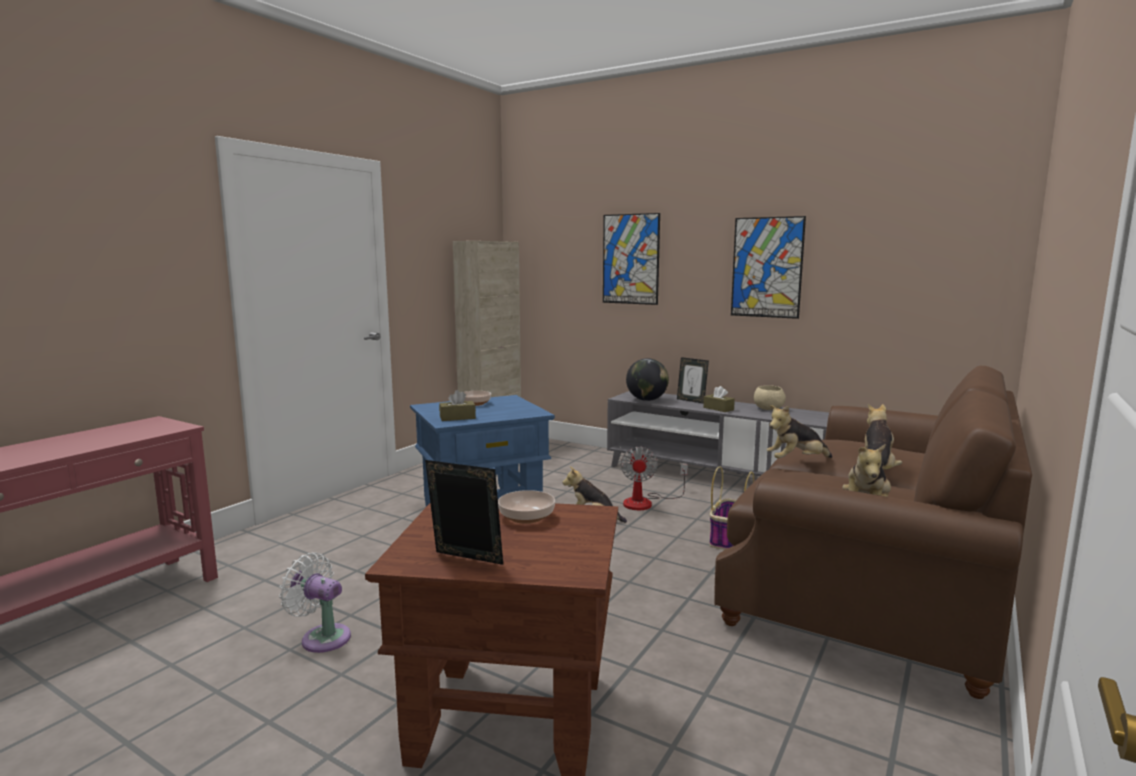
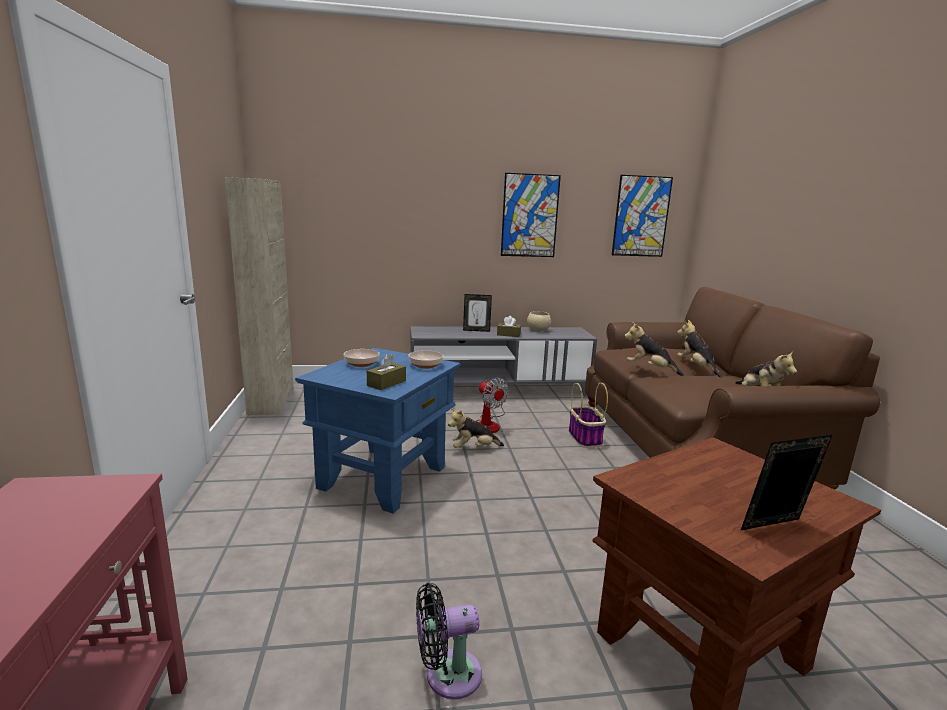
camera: 40 degrees left, 5 degrees up
white fan [279,553,351,653] -> black fan [416,583,482,700]
bowl [498,490,555,524] -> bowl moved to [408,350,444,369]
picture [603,213,660,305] -> picture moved to [612,175,673,257]
globe [626,358,669,401] -> none
plush toy [767,405,832,458] -> plush toy turned 90 degrees clockwise [624,322,684,376]

